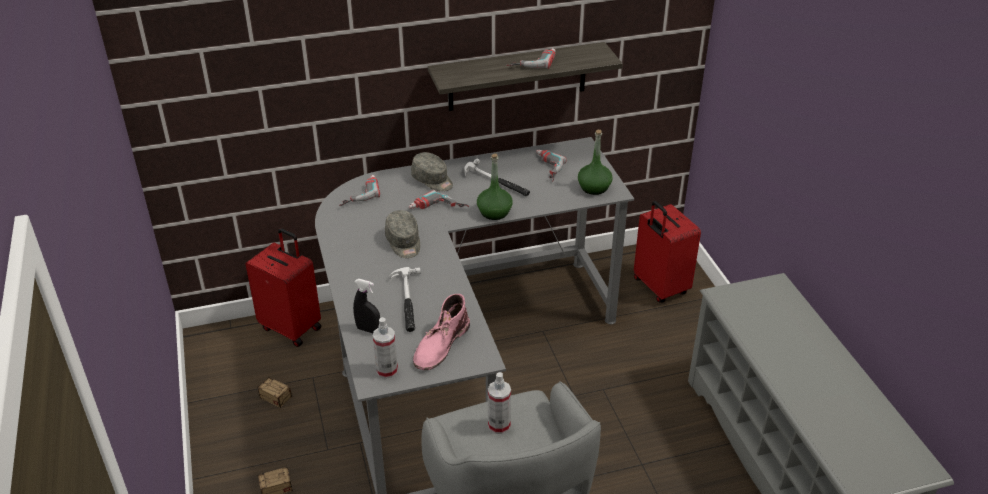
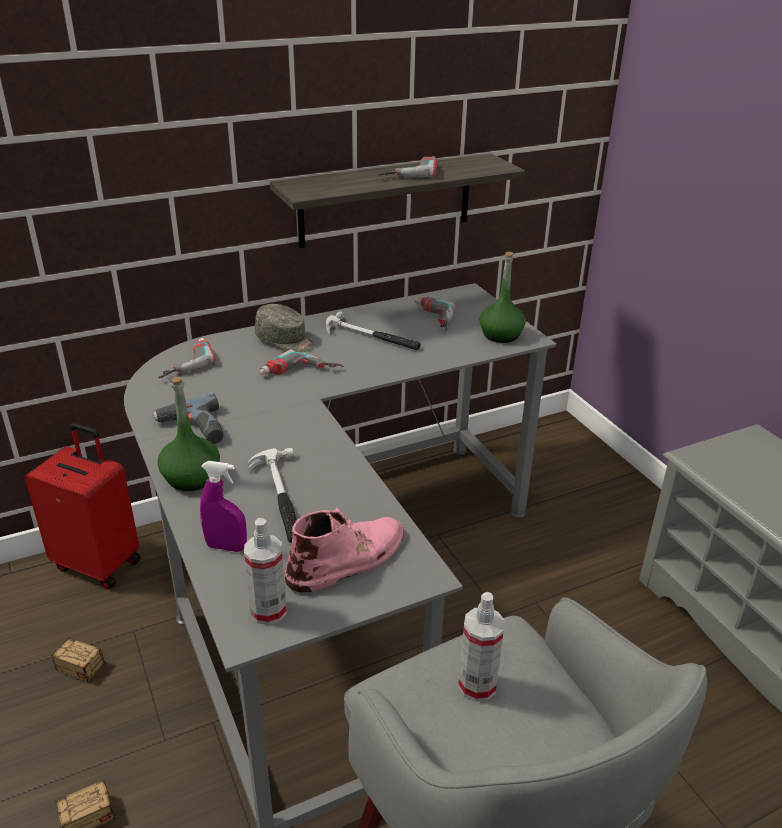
camera: 10 degrees left, 5 degrees down
black spray bottle [353,279,380,333] -> purple spray bottle [200,461,247,552]
grey cap [385,210,420,258] -> none
pink boot [413,294,470,370] -> pink boot turned 150 degrees counterclockwise [285,508,404,593]
green bottle [477,154,513,220] -> green bottle moved to [157,377,220,491]
red suitcase [634,201,701,303] -> none
none -> power drill [152,394,224,444]

